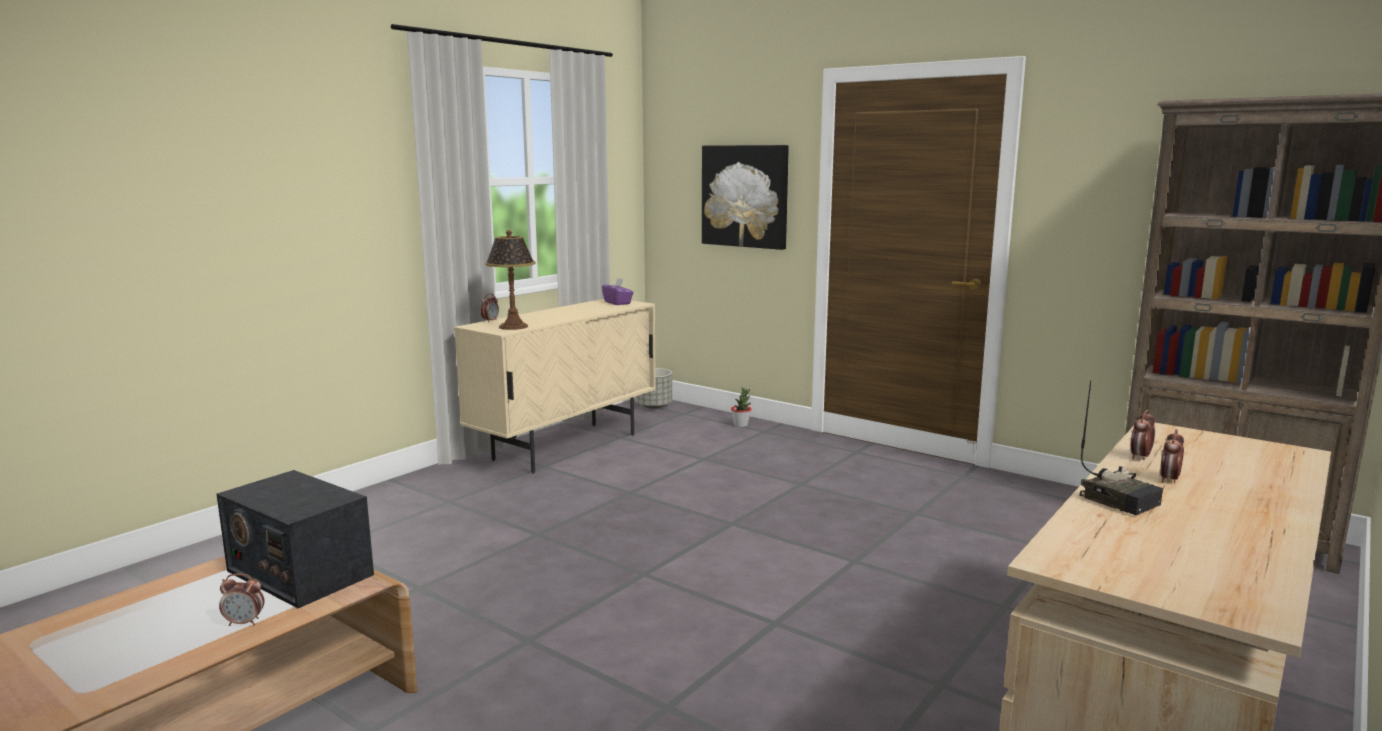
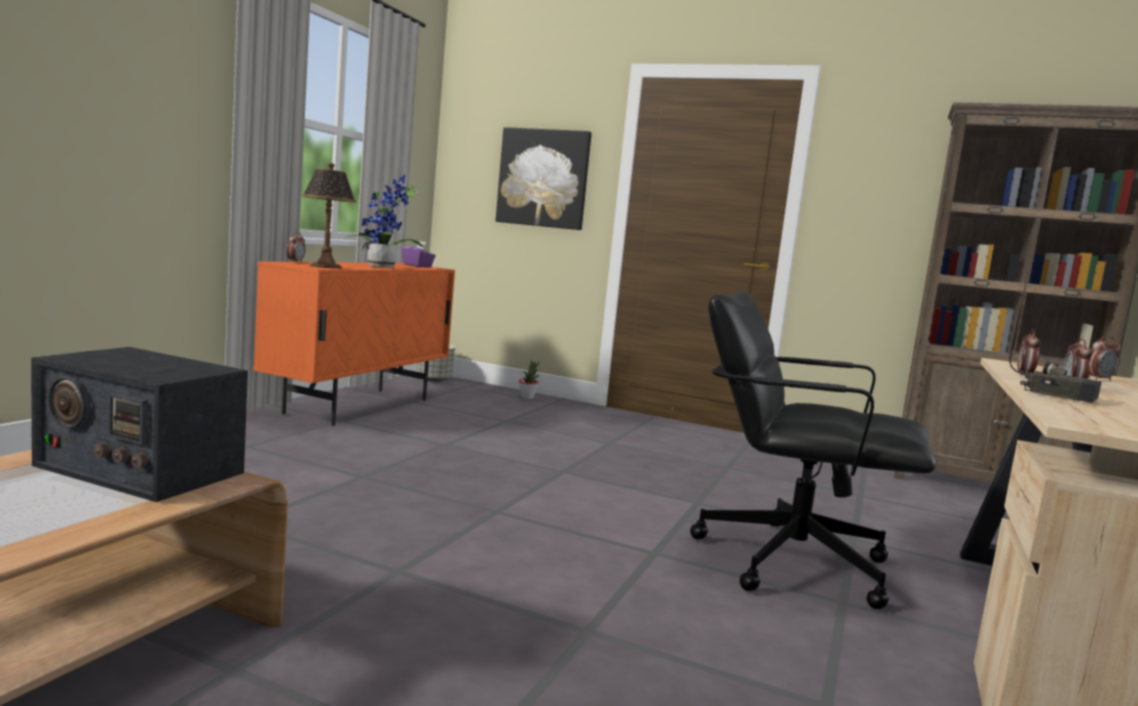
camera: 15 degrees left, 5 degrees down
alarm clock [219,573,265,626] -> alarm clock moved to [1088,336,1121,381]
beige cabinet [454,299,656,473] -> orange cabinet [253,261,455,426]
none -> potted plant [344,174,424,268]
none -> black office chair [690,291,936,609]

